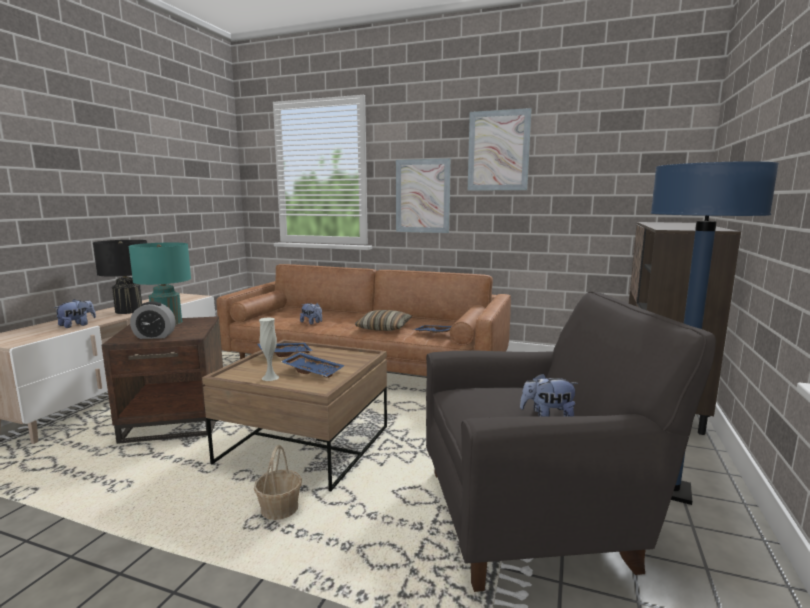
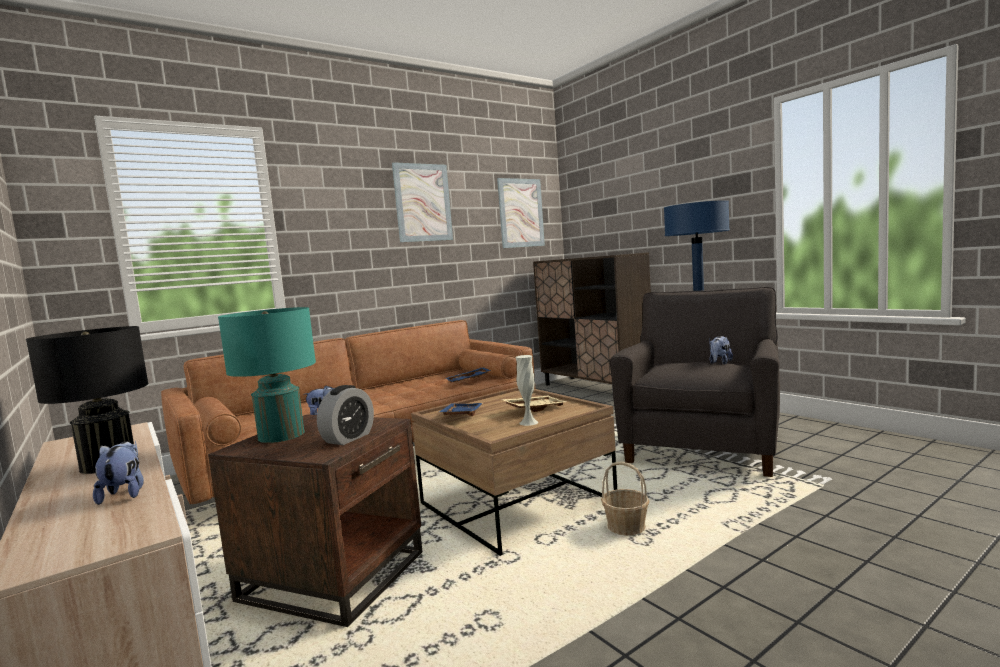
camera: 55 degrees left, 5 degrees down
blue tray [281,352,345,378] -> beige tray [501,395,566,412]
pillow [355,310,412,331] -> none
picture [396,158,451,233] -> picture moved to [497,178,545,248]

